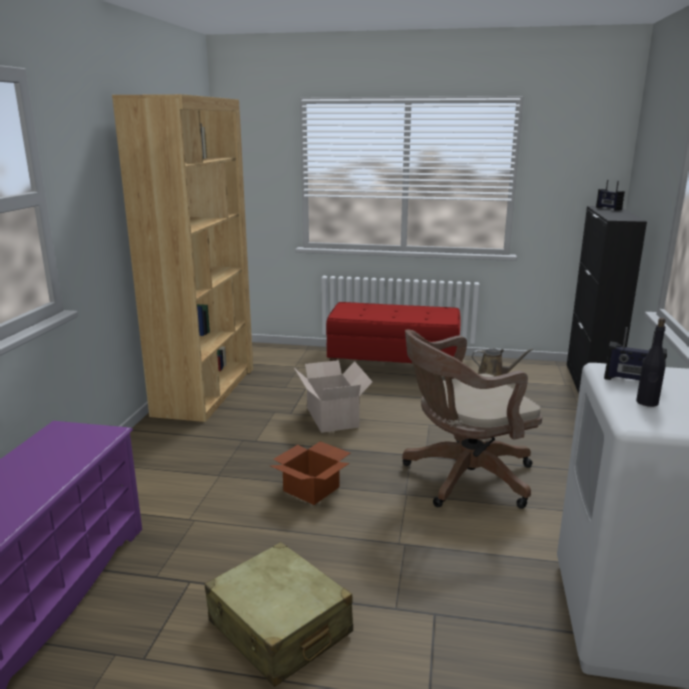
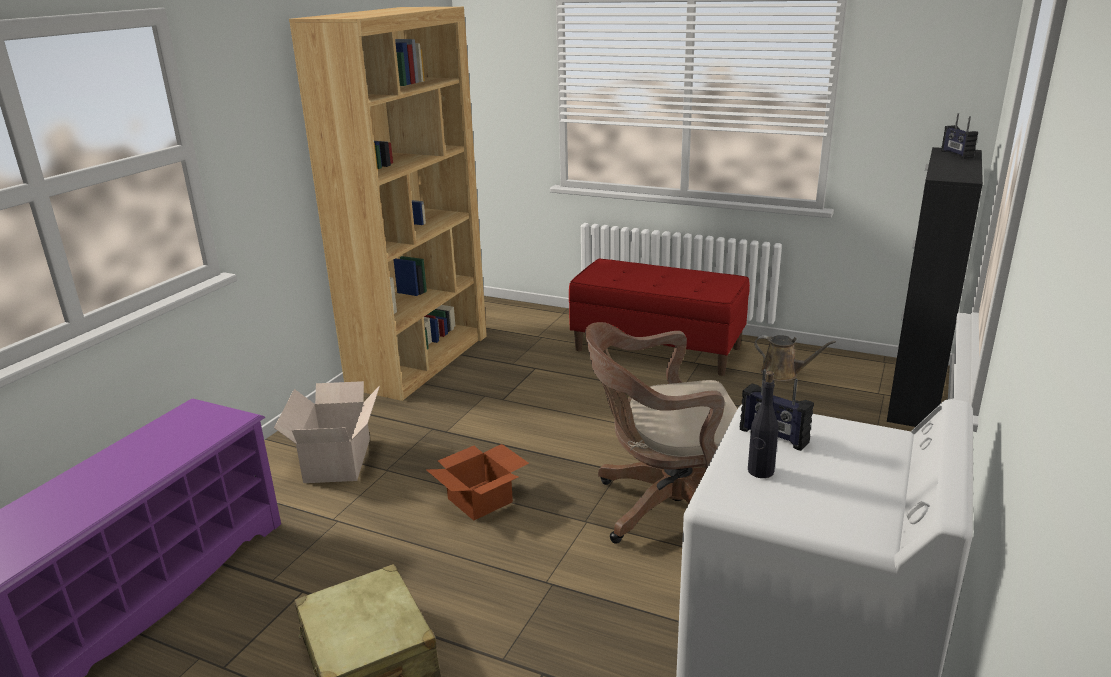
camera: 15 degrees right, 5 degrees up
cardboard box [294,360,372,433] -> cardboard box moved to [274,381,380,483]

